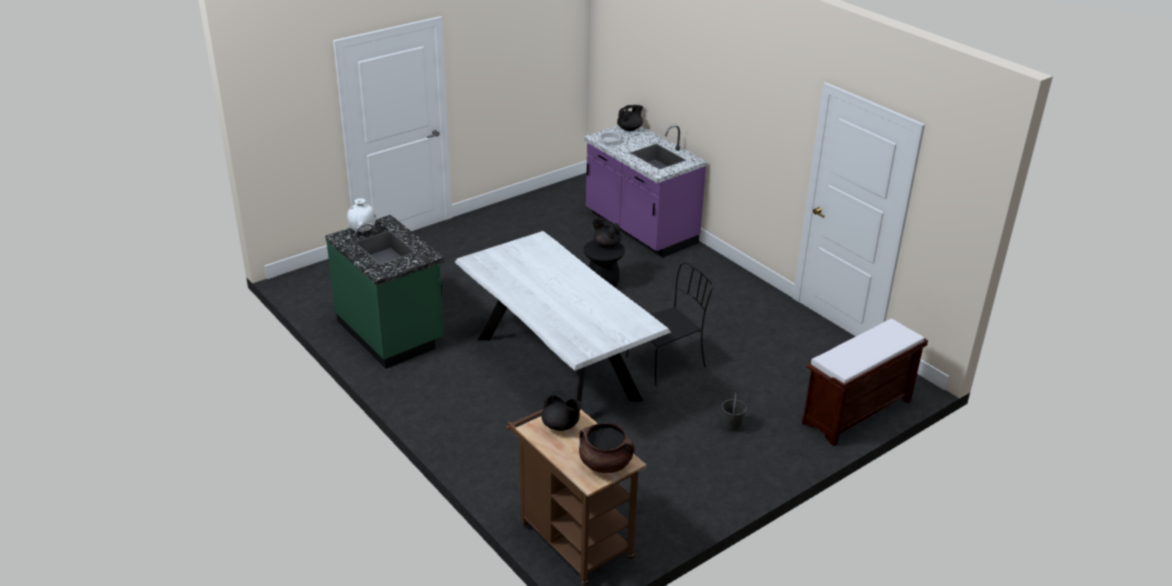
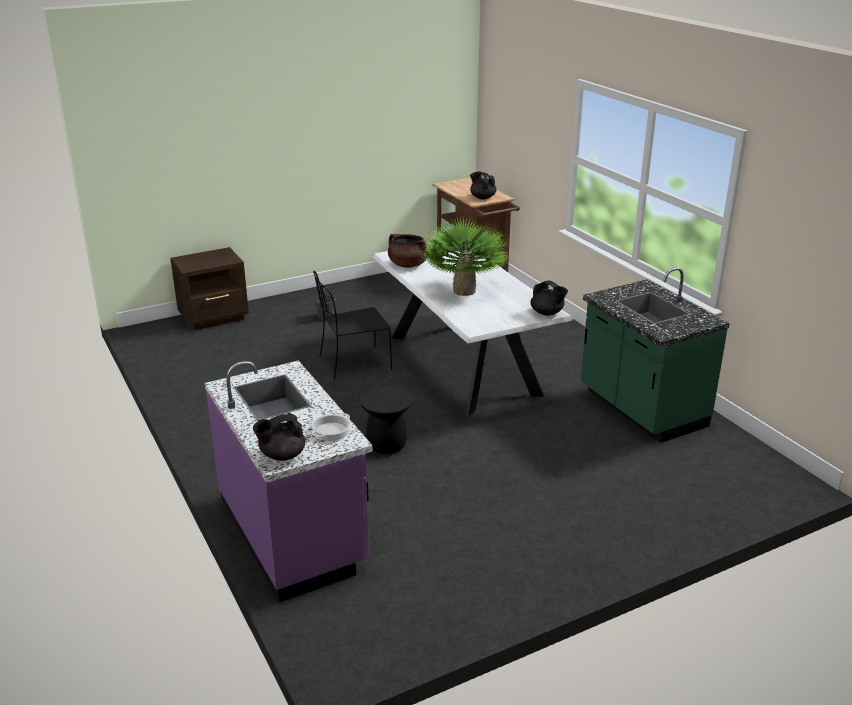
camera: 170 degrees left, 5 degrees down
white vase [347,198,376,232] -> none
brown cooking pot [579,423,635,473] -> brown cooking pot moved to [388,234,428,268]
black teapot [592,218,621,248] -> black teapot moved to [531,281,568,316]
brown bench [802,319,928,446] -> brown nightstand [170,247,249,330]
none -> potted plant [421,217,509,296]

